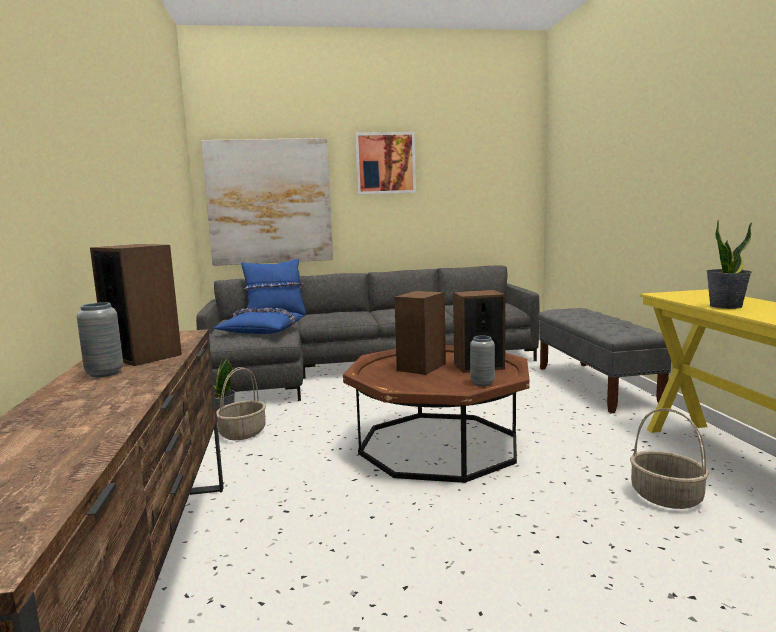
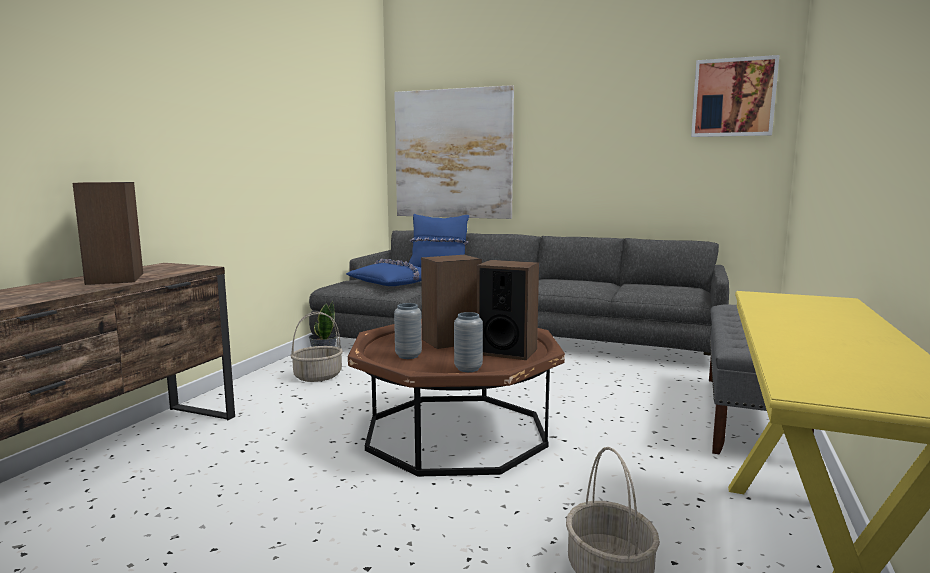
camera: 30 degrees right, 0 degrees up
grey vase [77,302,123,377] -> grey vase moved to [394,303,422,359]
picture [355,132,416,194] -> picture moved to [691,55,779,137]
potted plant [706,220,752,309] -> none

